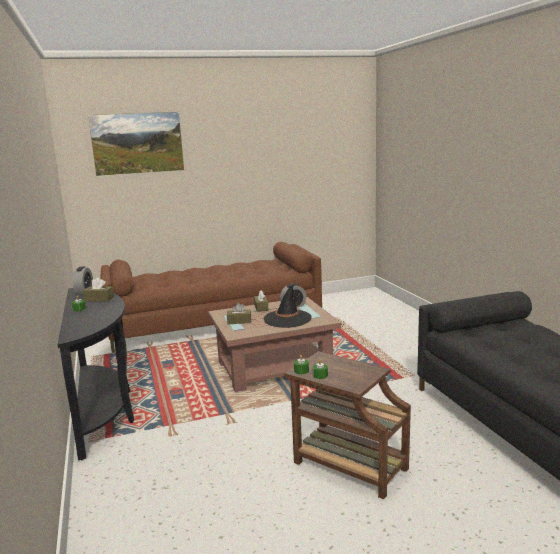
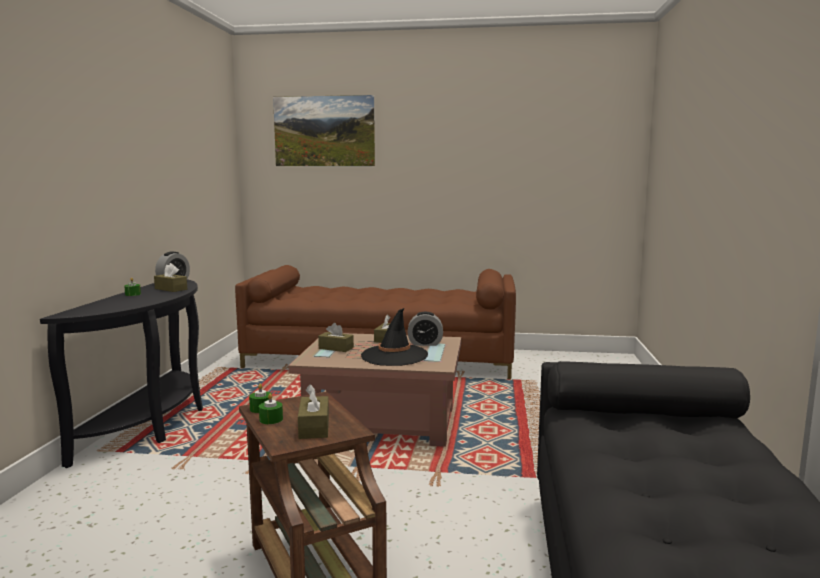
camera: 25 degrees right, 5 degrees down
none -> brown tissue box [298,384,329,439]

